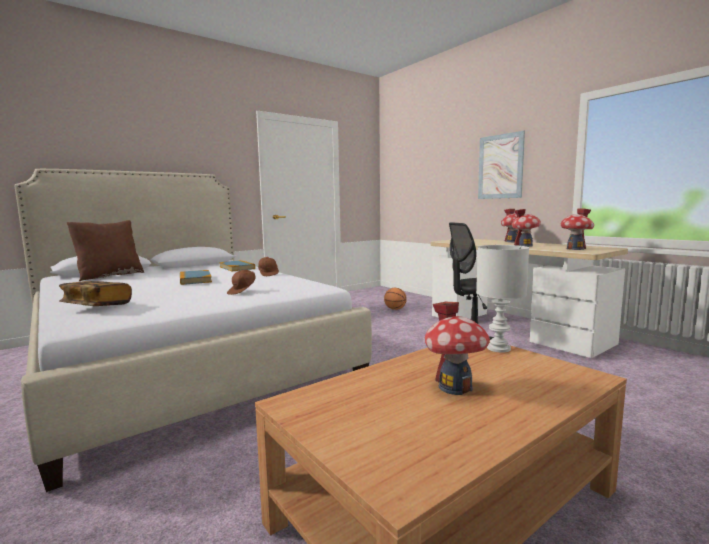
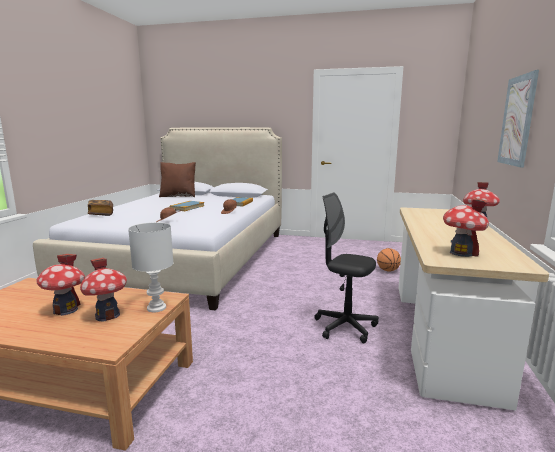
camera: 50 degrees right, 5 degrees up
toy house [512,209,541,247] -> toy house moved to [80,258,127,321]

